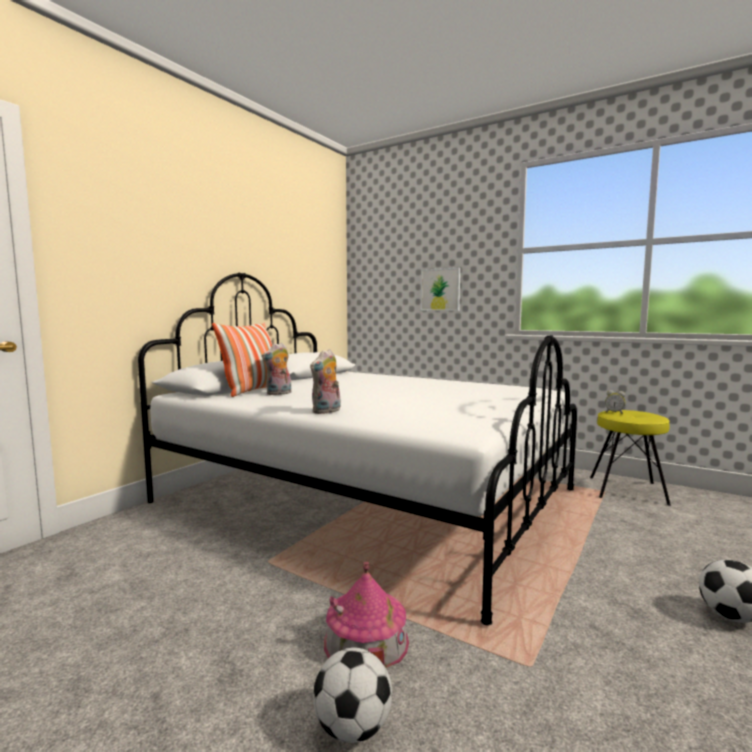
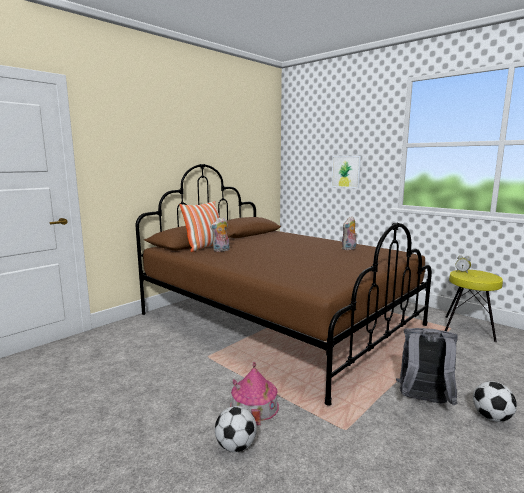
camera: 10 degrees right, 5 degrees up
white bed [138,272,577,626] -> brown bed [136,164,432,406]
plush toy [310,349,341,414] -> plush toy moved to [342,216,357,250]
none -> grey backpack [396,328,458,405]

